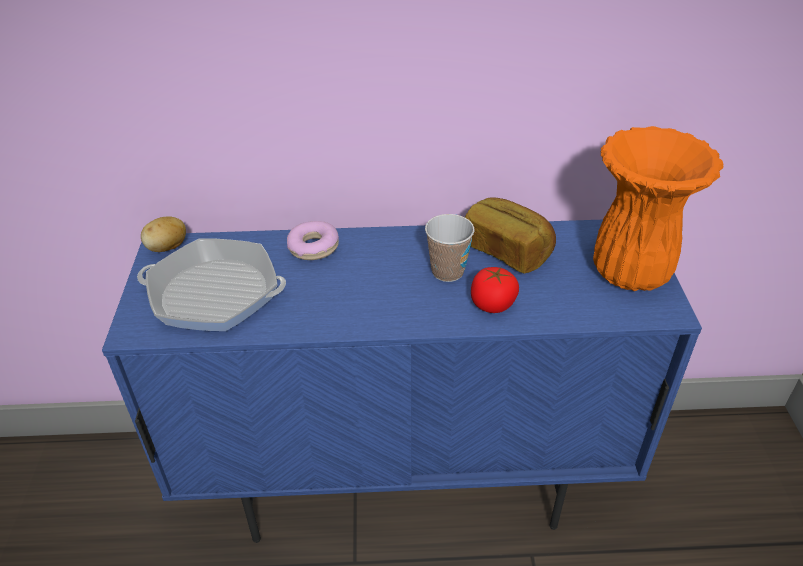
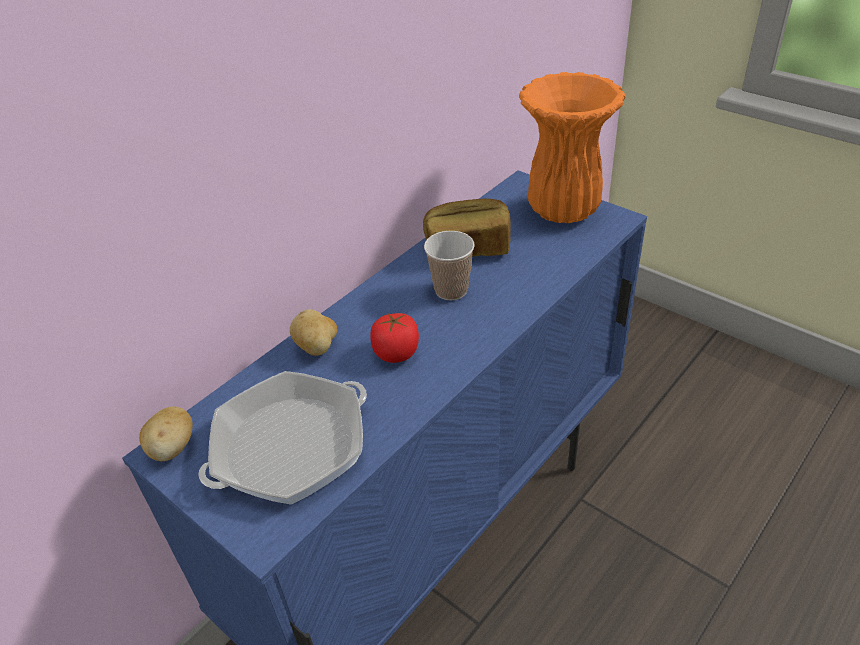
camera: 45 degrees left, 0 degrees up
donut [287,221,339,260] -> potato [290,309,337,356]
tomato [471,267,519,313] -> tomato moved to [370,313,419,363]

